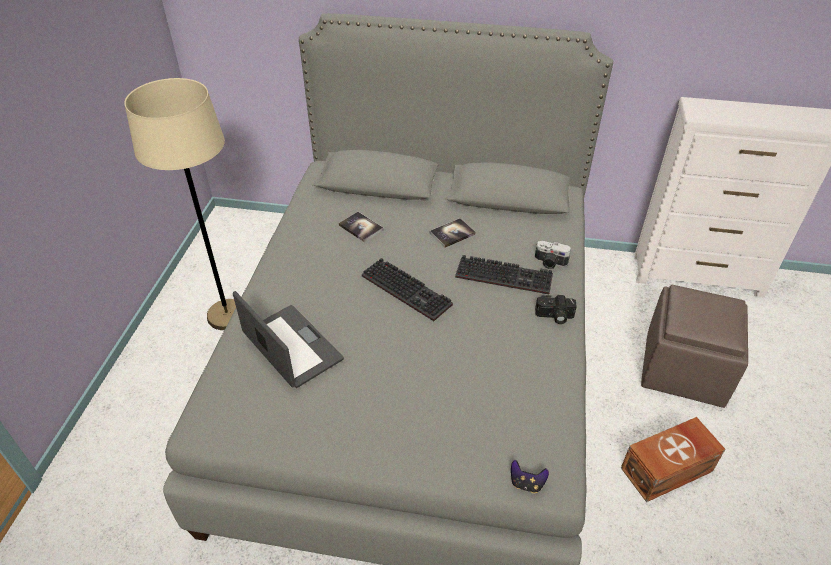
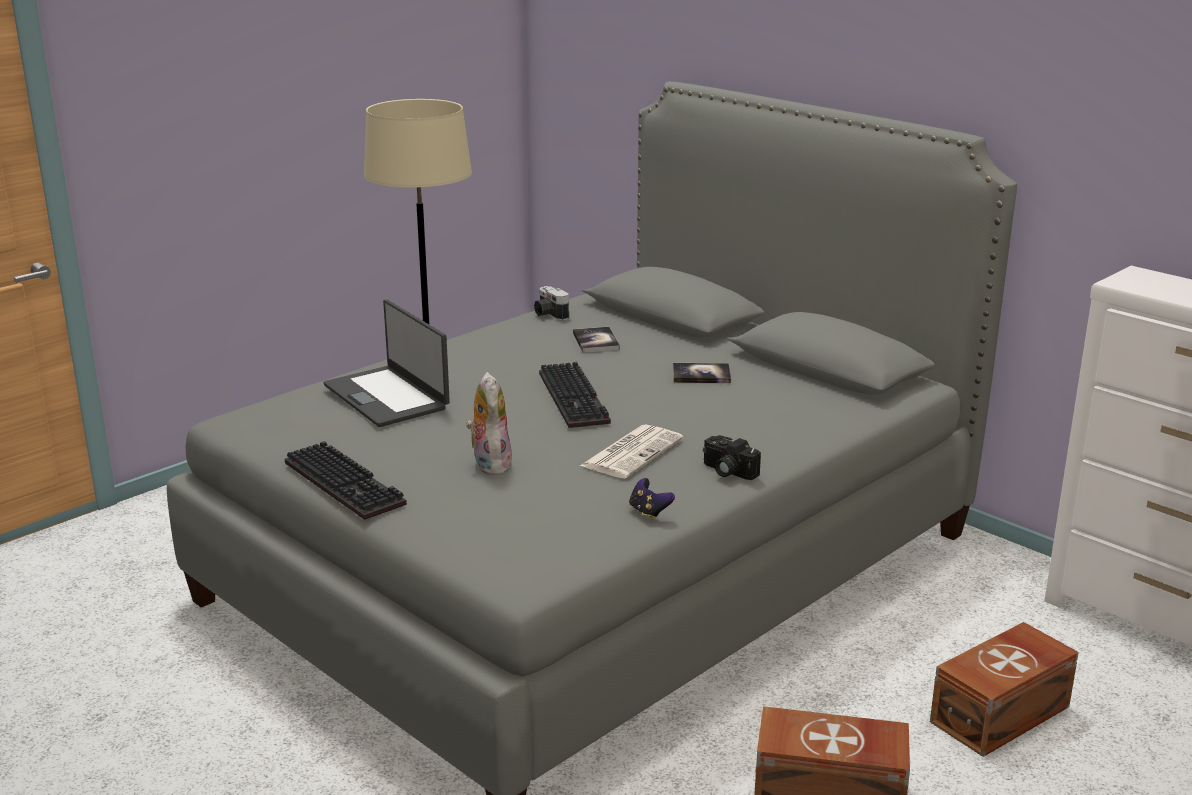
camera: 35 degrees right, 20 degrees down
laptop [233,291,344,388] -> laptop turned 150 degrees clockwise [323,300,450,427]
keyboard [455,255,553,294] -> keyboard moved to [285,441,407,520]
game controller [511,460,549,493] -> game controller moved to [629,478,675,520]
camera [535,241,571,269] -> camera moved to [534,286,569,320]
brown ottoman [641,285,748,408] -> brown storage box [930,622,1079,757]
none -> plush toy [466,372,512,475]
none -> newspaper [580,424,684,479]

